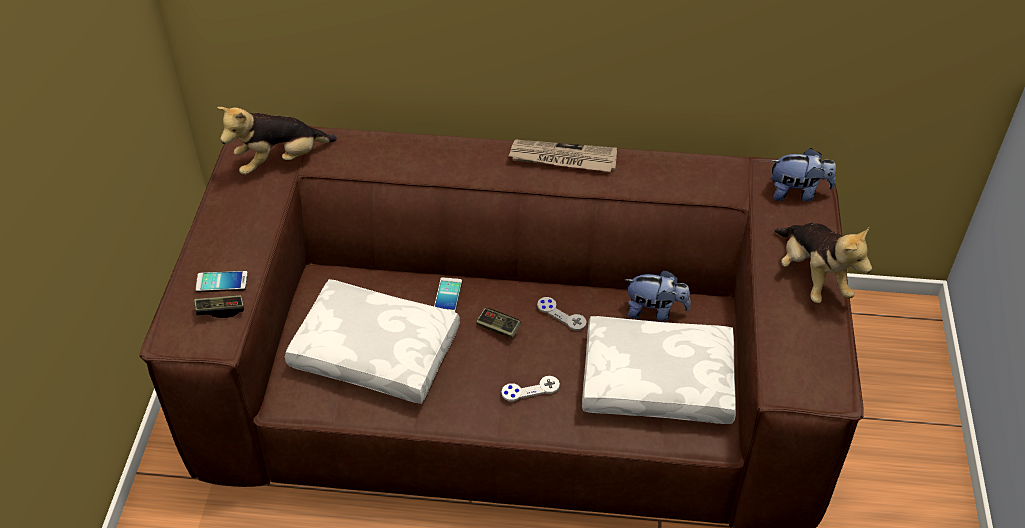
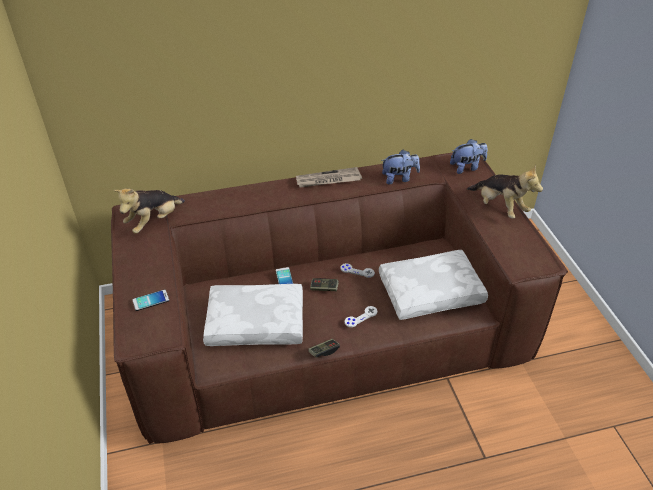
camera: 20 degrees left, 5 degrees down
game controller [194,295,244,318] -> game controller moved to [308,339,340,358]
plush toy [625,270,691,321] -> plush toy moved to [381,150,420,184]

